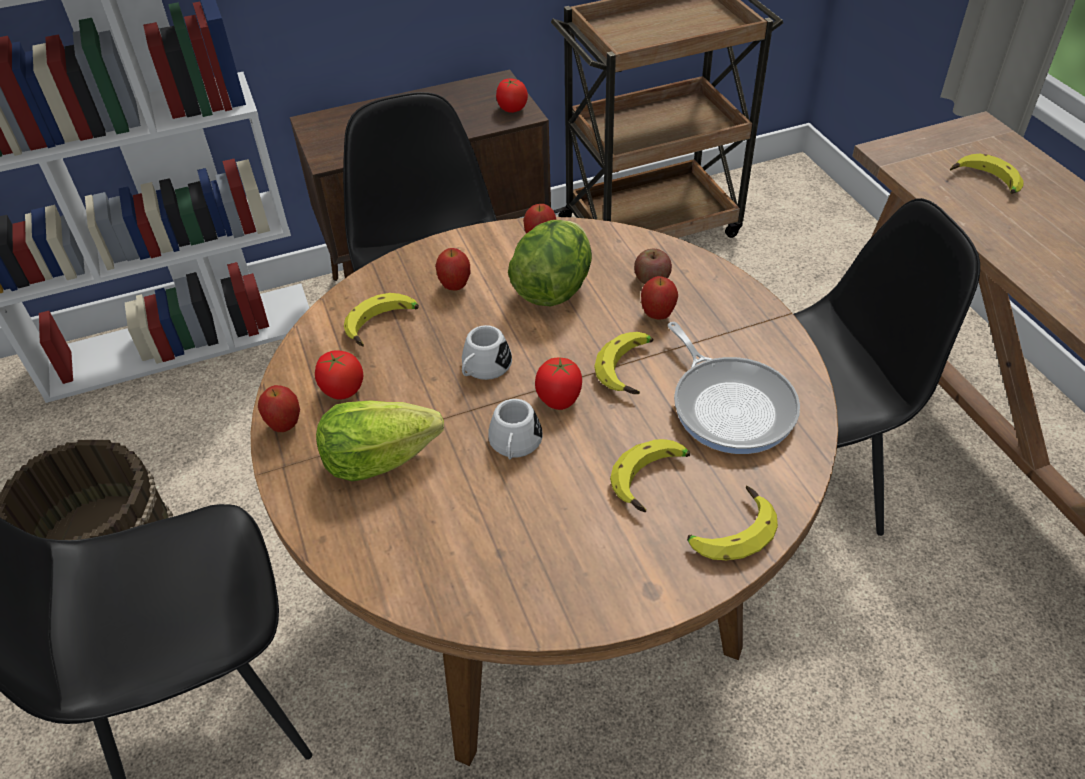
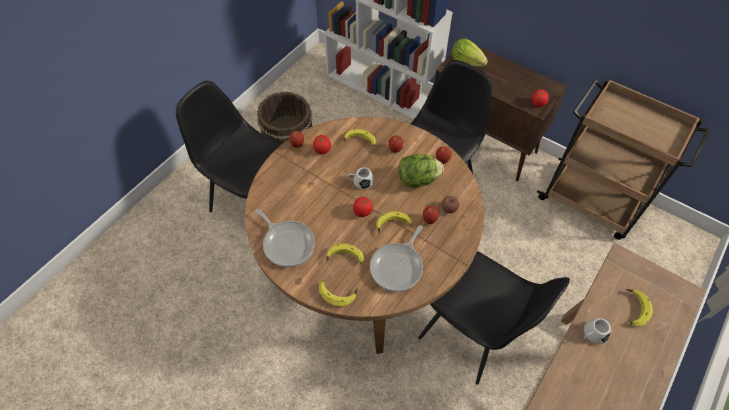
camera: 55 degrees right, 10 degrees up
lettuce [316,400,444,481] -> lettuce moved to [452,38,488,67]
white mug [488,399,543,459] -> white mug moved to [584,318,611,344]
none -> frying pan [256,209,315,267]

